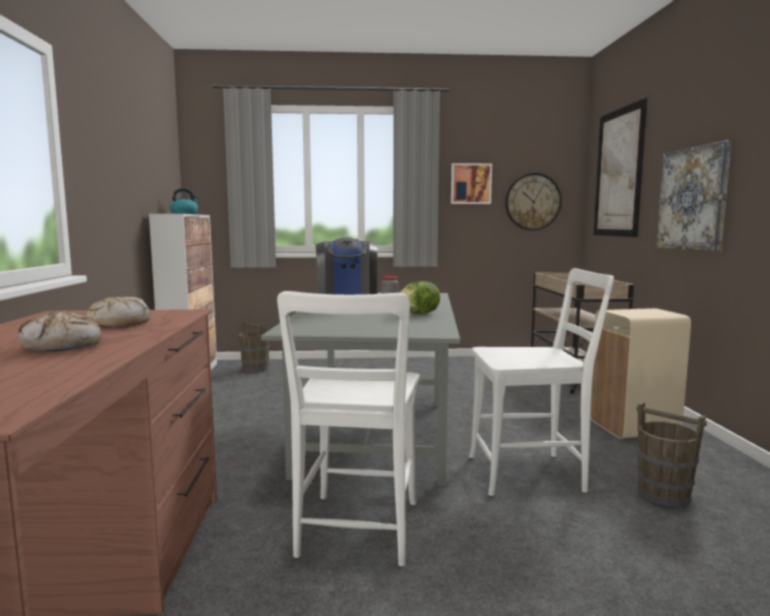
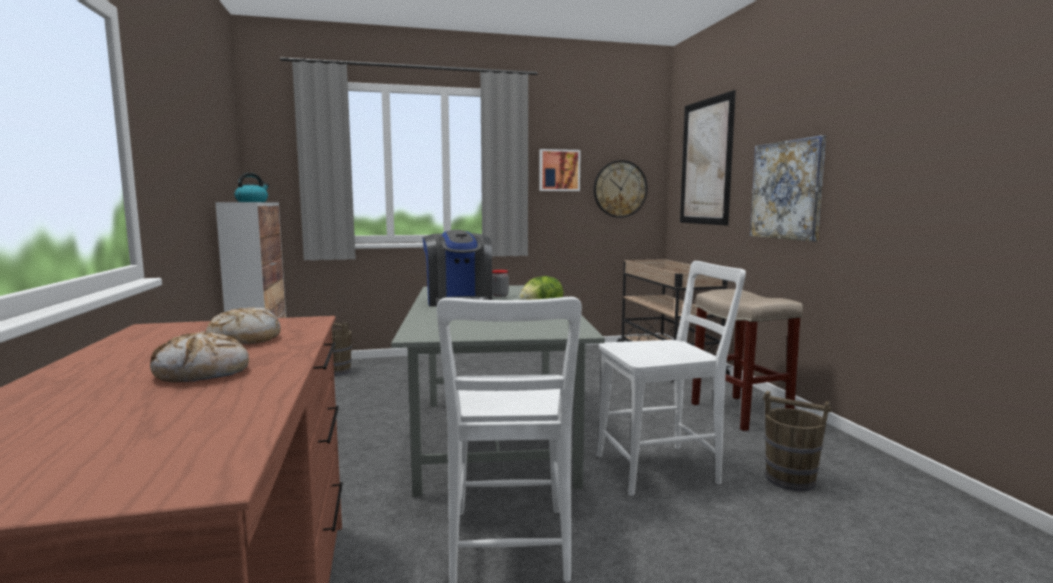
camera: 10 degrees left, 0 degrees up
beige trash can [591,308,691,439] -> beige stool [691,289,803,431]

